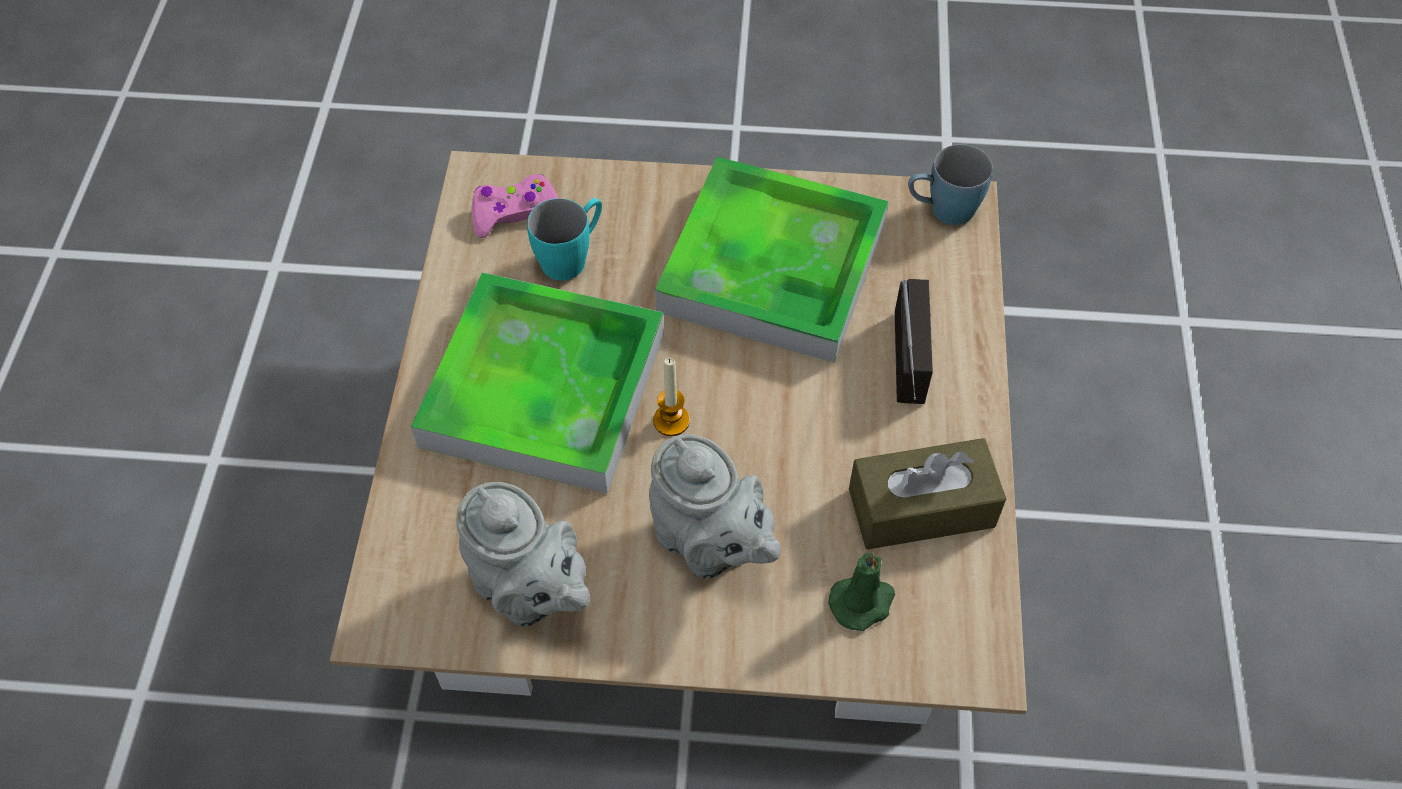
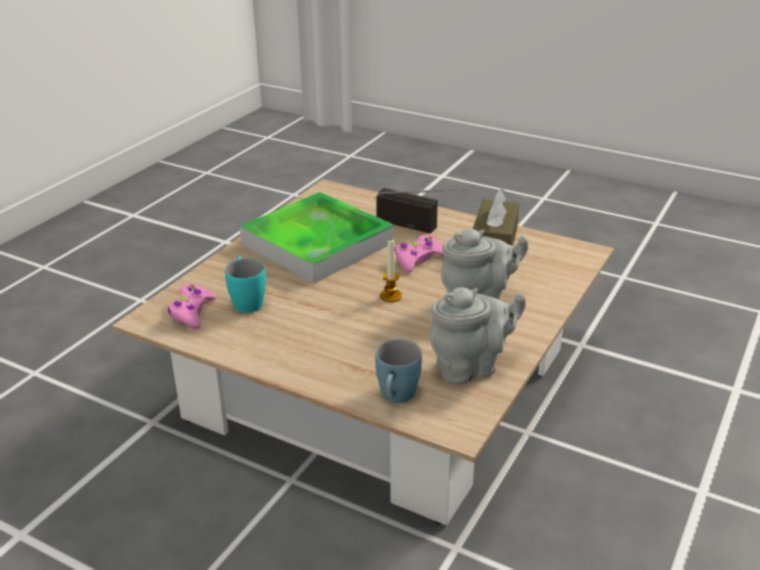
camera: 65 degrees left, 25 degrees down
tray [411,272,664,493] -> none
green candle [828,552,895,631] -> none
blue mug [908,144,993,225] -> blue mug moved to [375,339,422,403]
none -> pink game controller [394,234,444,273]

